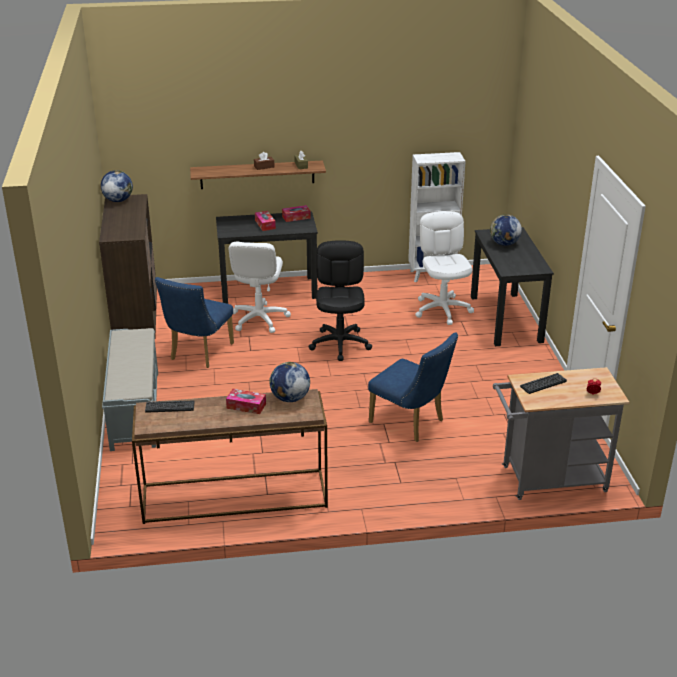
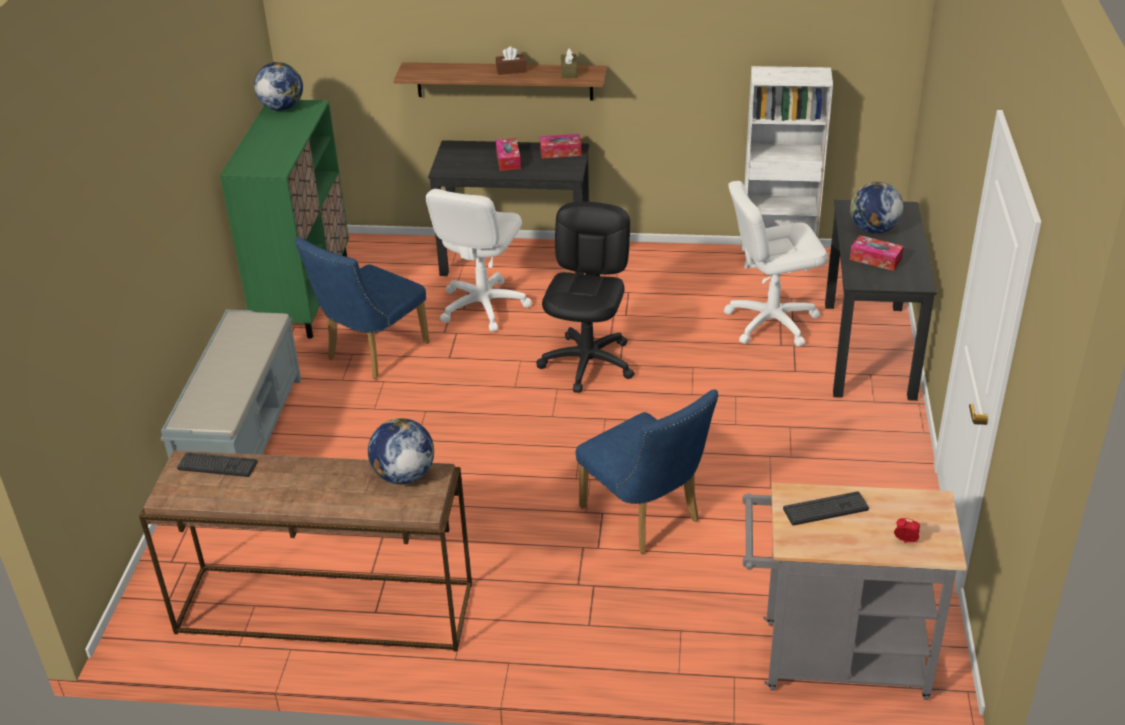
camera: 15 degrees right, 5 degrees up
brown cabinet [99,194,157,338] -> green cabinet [220,100,349,339]
tissue box [226,389,266,414] -> tissue box moved to [850,235,904,271]
white office chair [415,211,474,325] -> white office chair turned 105 degrees counterclockwise [724,181,828,347]

